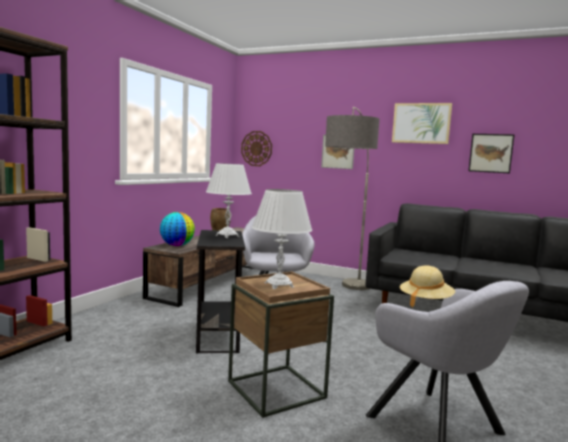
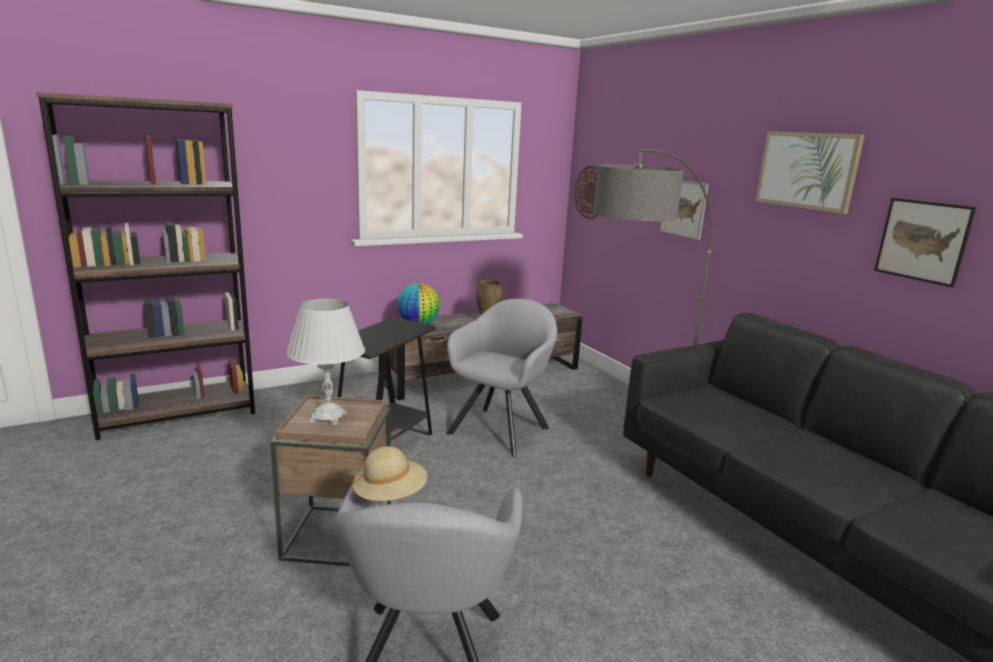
camera: 35 degrees right, 10 degrees up
white table lamp [206,163,252,238] -> none

